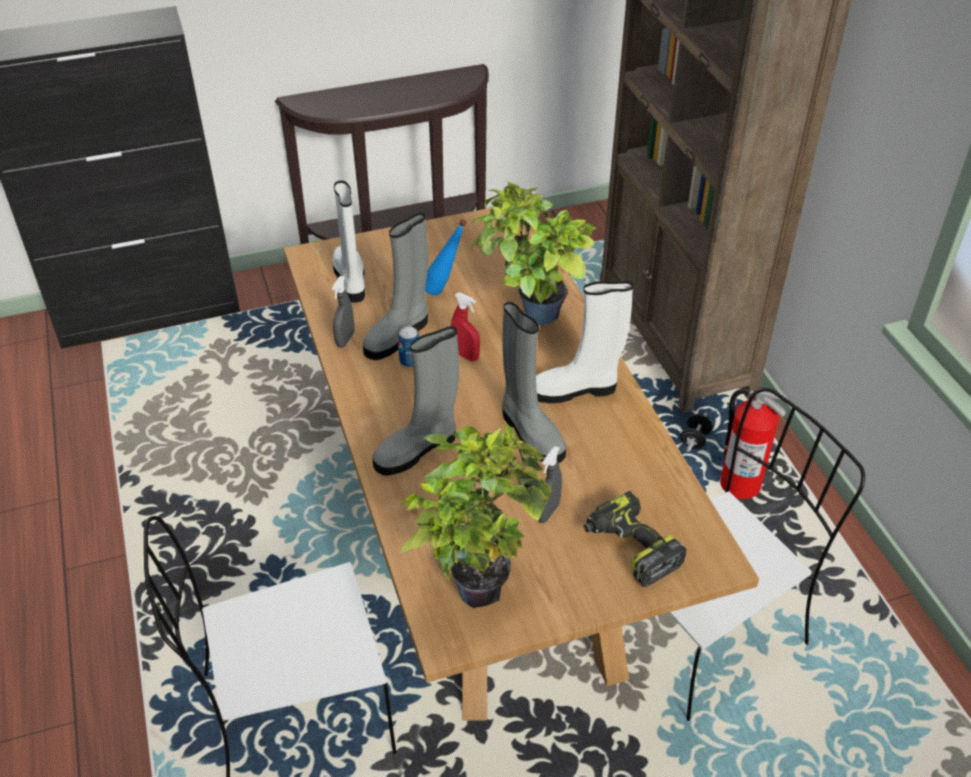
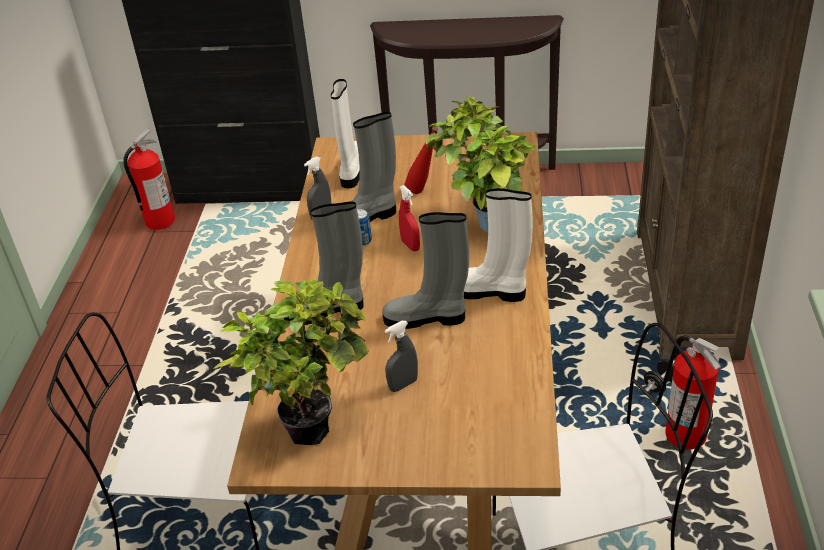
camera: 25 degrees right, 5 degrees down
blue bottle [425,219,467,295] -> red bottle [404,126,438,194]
grey boot [502,302,566,463] -> grey boot turned 105 degrees clockwise [382,212,469,329]
power drill [584,491,687,587] -> none
none -> fire extinguisher [123,128,175,230]

